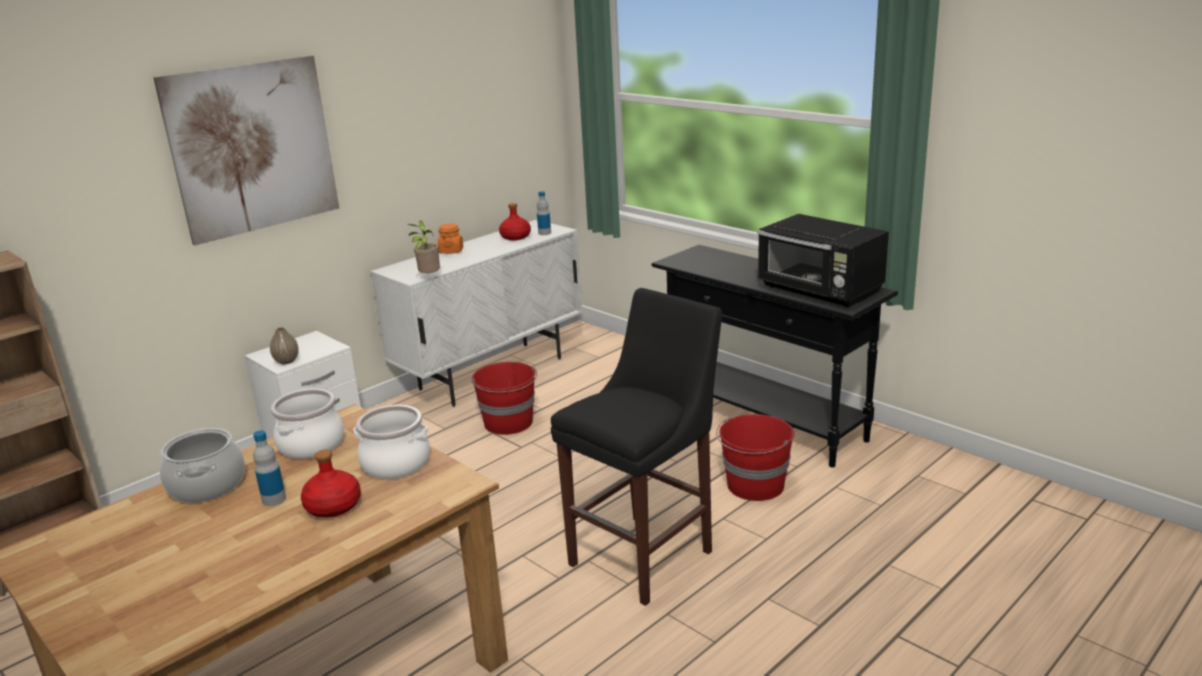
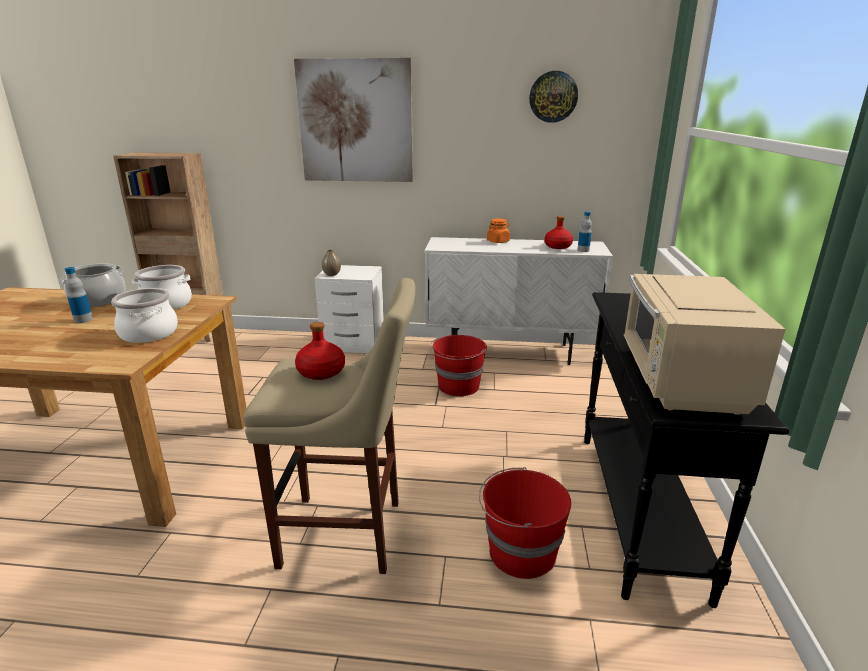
camera: 50 degrees right, 0 degrees up
red bottle [301,450,361,517] -> red bottle moved to [295,322,345,380]
potted plant [407,220,440,275] -> none
black stool [551,288,722,606] -> beige stool [243,278,416,574]
black microwave [757,214,889,308] -> beige microwave [624,274,786,415]
none -> wall clock [529,71,578,123]

